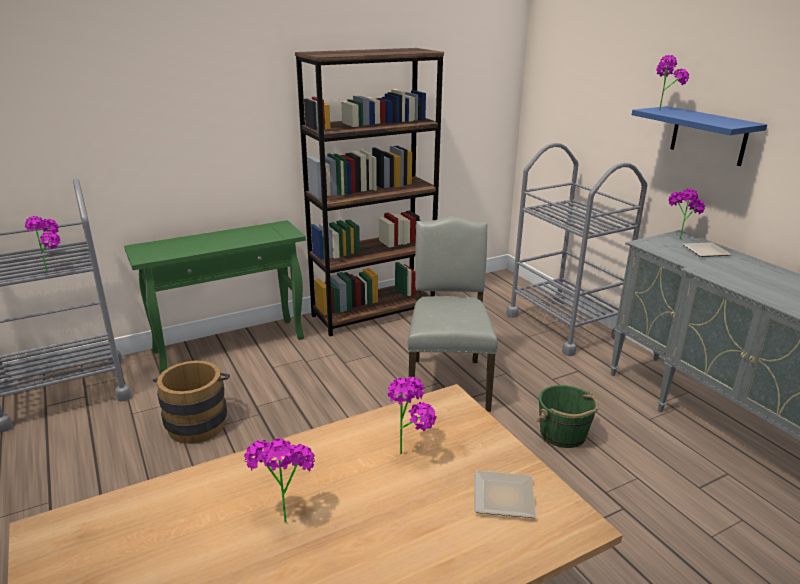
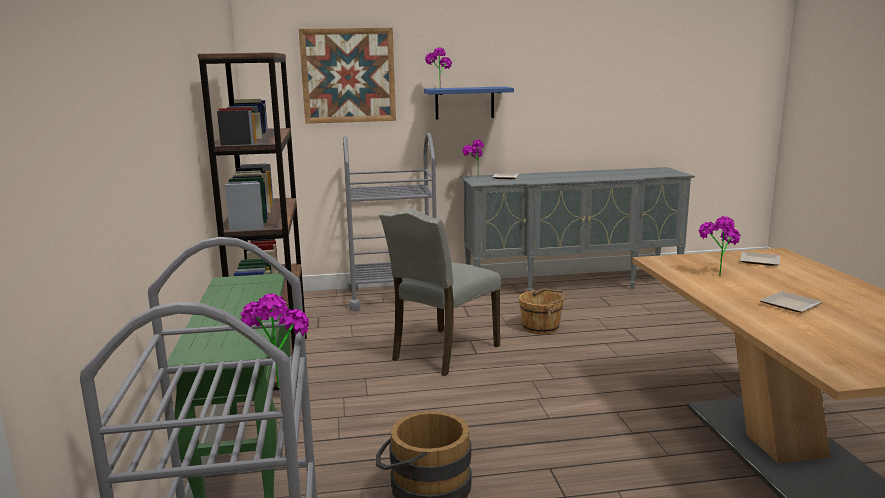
camera: 70 degrees left, 10 degrees down
potted plant [244,438,315,523] -> plate [760,291,822,312]
grey chair [408,216,498,412] -> grey chair turned 75 degrees counterclockwise [379,209,501,376]
green bucket [537,385,599,448] -> brown bucket [519,289,566,334]
none -> picture [299,28,396,124]

